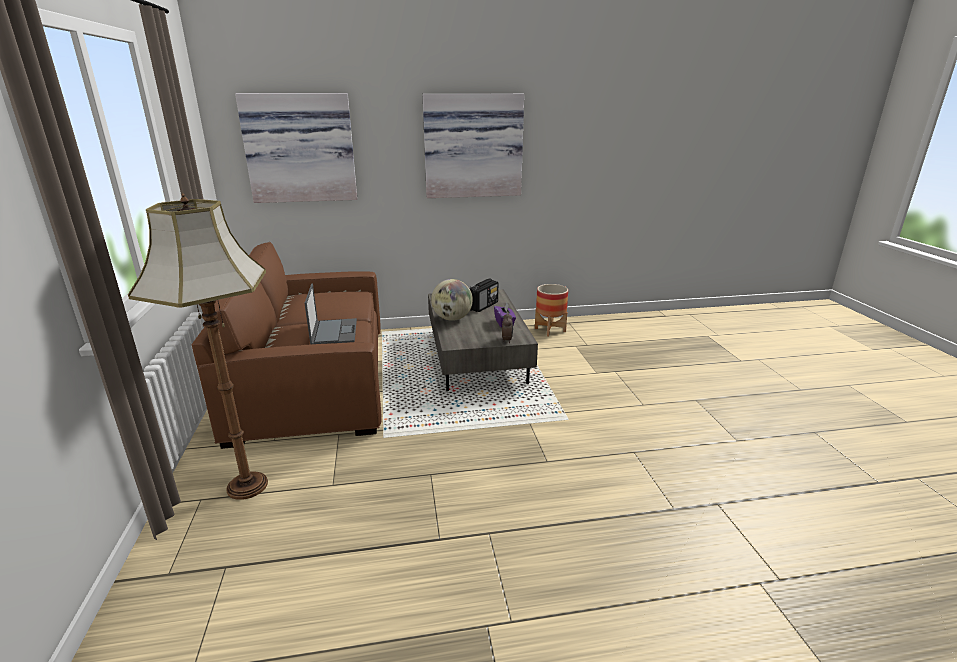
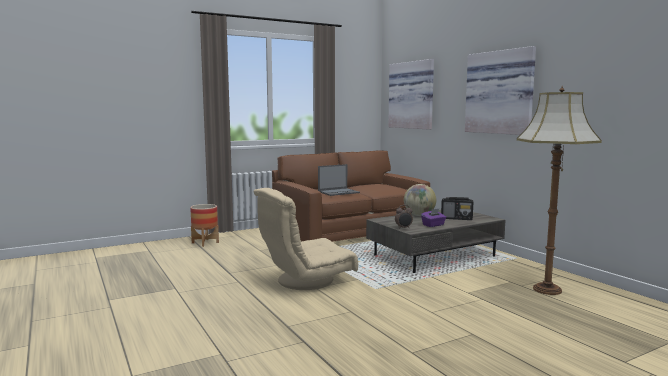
camera: 70 degrees right, 15 degrees down
floor lamp [128,193,268,500] -> floor lamp moved to [517,86,602,295]
planter [535,284,568,337] -> planter moved to [190,204,219,247]
none -> beige armchair [254,188,358,290]

